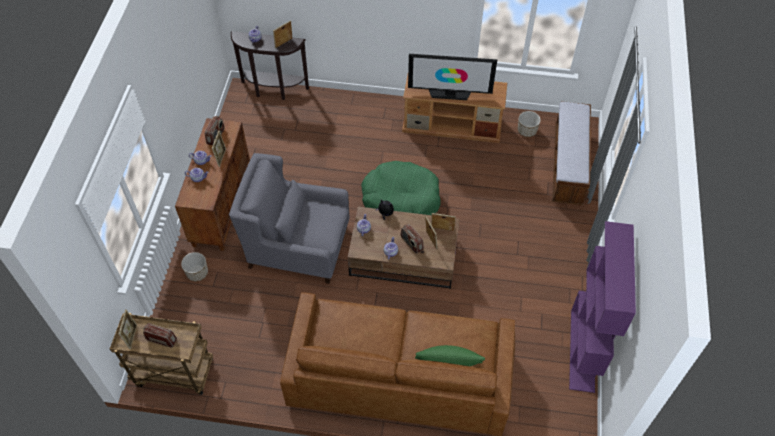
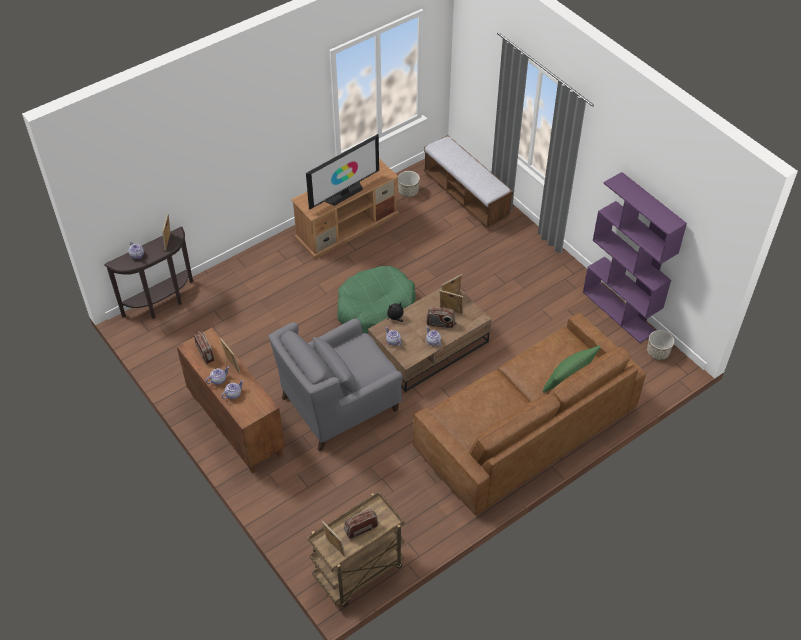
camera: 45 degrees left, 5 degrees down
planter [181,252,208,281] -> planter moved to [647,330,674,360]

